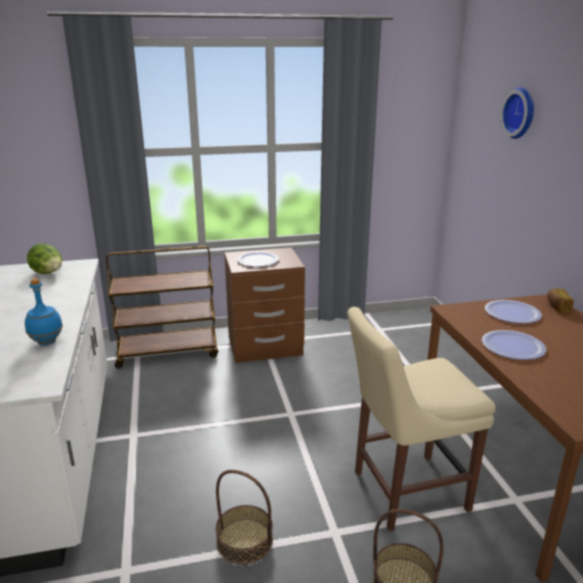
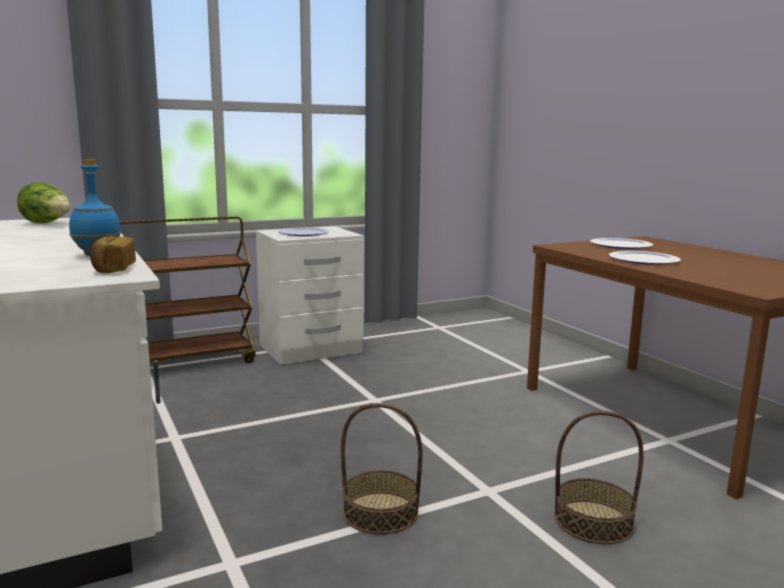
camera: 15 degrees left, 10 degrees down
brown nightstand [224,247,305,363] -> white nightstand [256,226,364,365]
beige chair [348,307,495,531] -> none
wall clock [500,87,534,139] -> none
bread [547,288,574,312] -> bread moved to [90,236,136,273]

